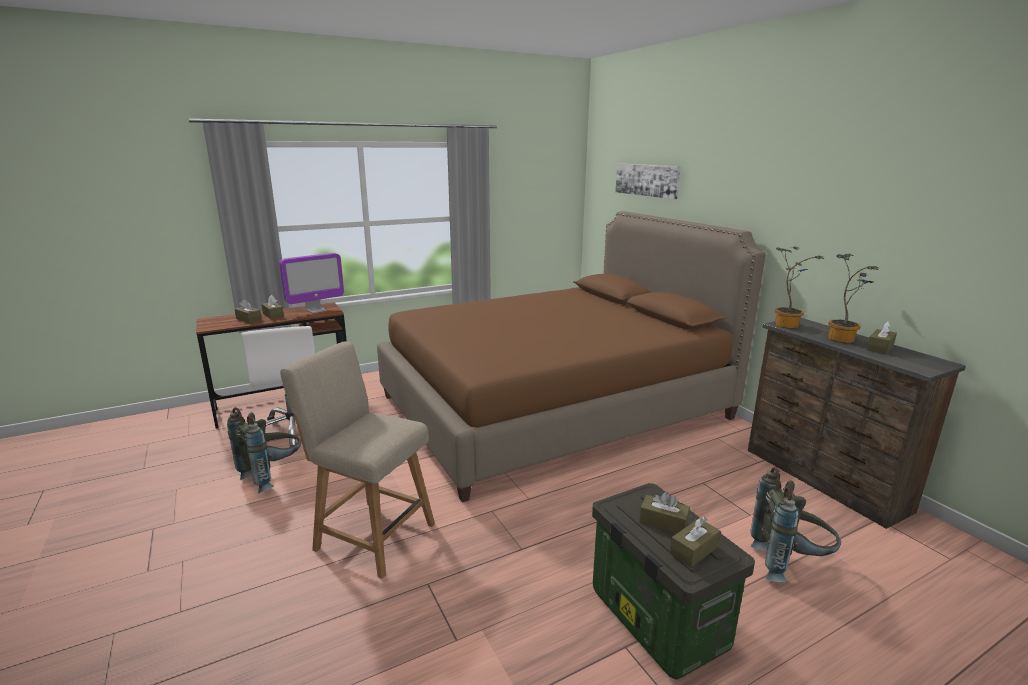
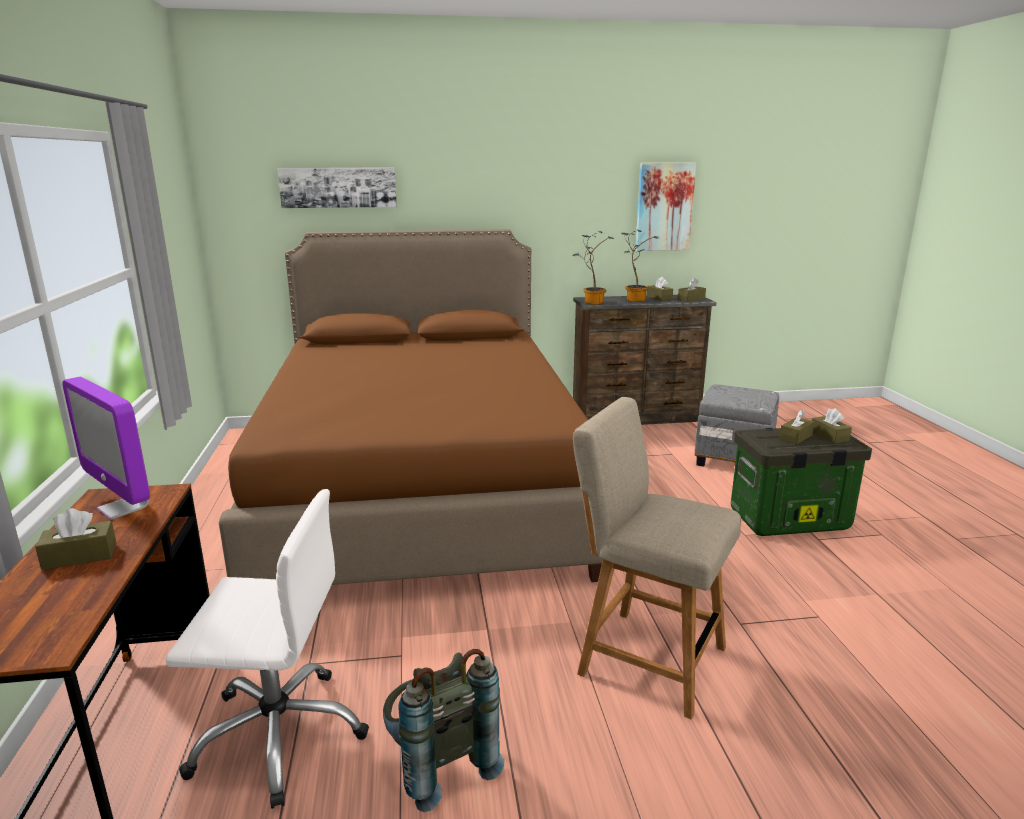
camera: 70 degrees left, 0 degrees up
brown tissue box [235,299,262,323] -> brown tissue box moved to [678,278,706,302]
monitor [279,253,344,313] -> monitor turned 150 degrees clockwise [63,377,150,520]
beige chair [280,341,435,579] -> beige chair turned 75 degrees clockwise [573,397,741,720]
grey backpack [750,467,841,582] -> grey ottoman [694,384,779,467]
none -> picture [635,163,696,251]

